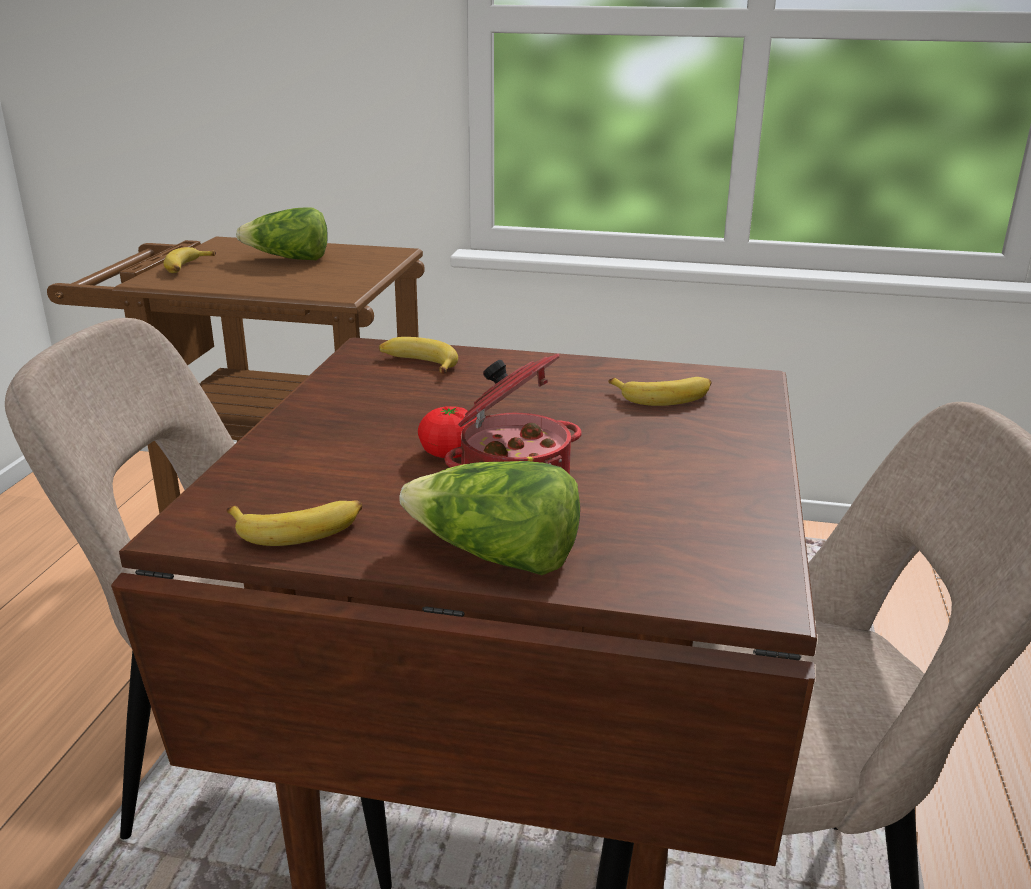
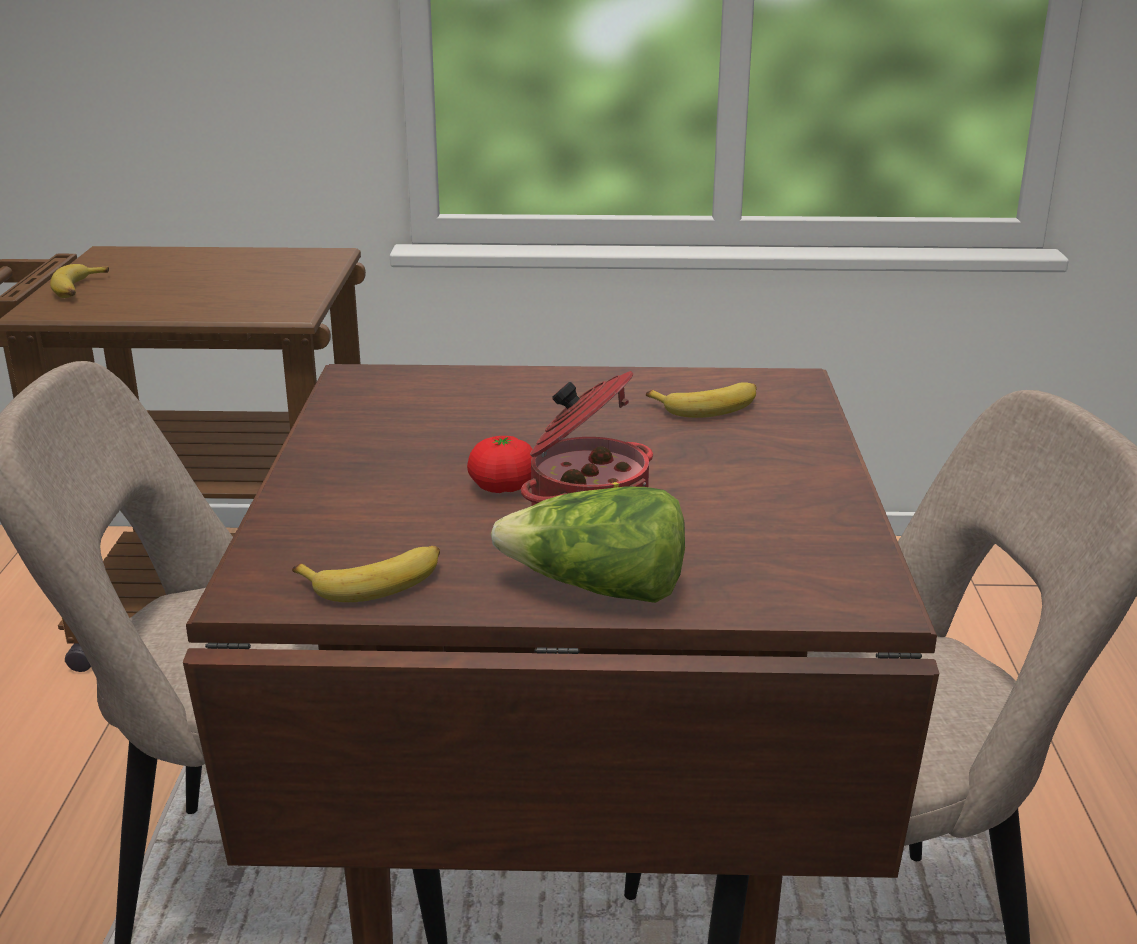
camera: 10 degrees left, 0 degrees up
lettuce [236,207,328,260] -> none
banana [379,337,458,374] -> none

